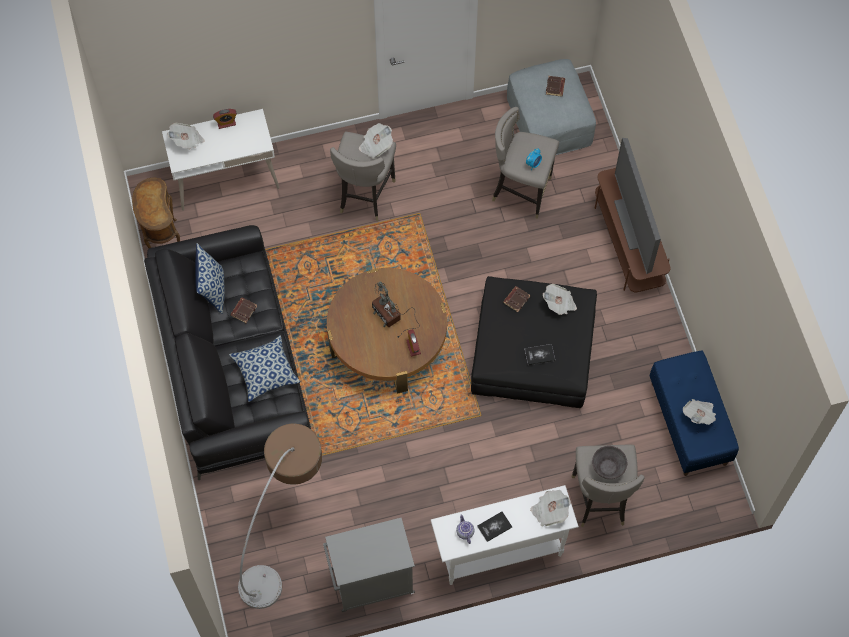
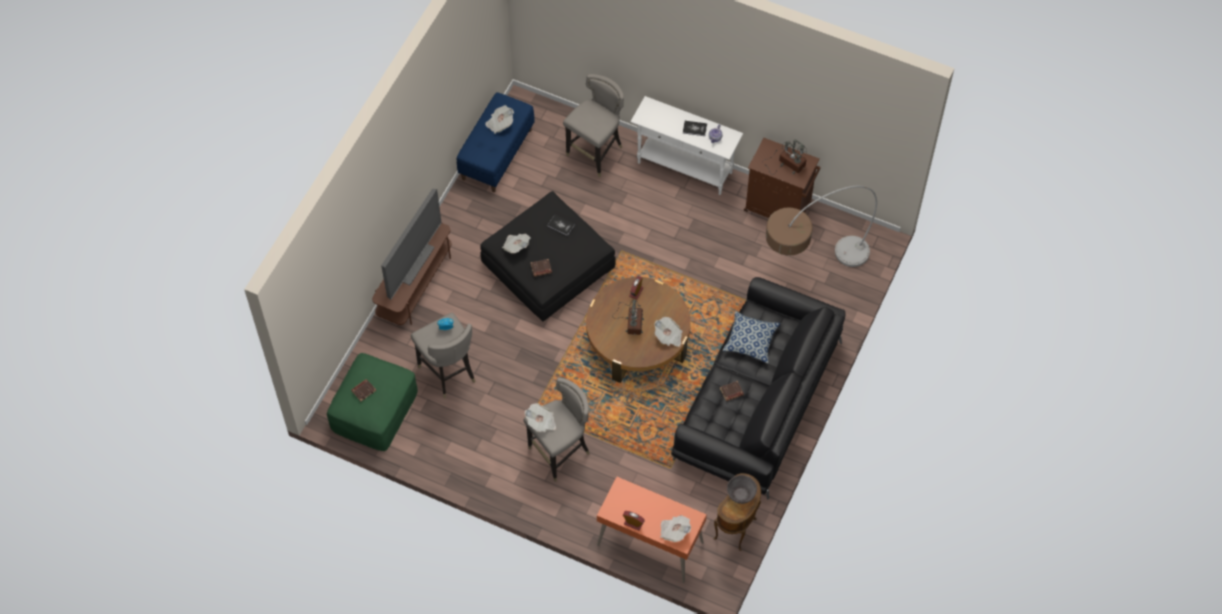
camera: 140 degrees left, 5 degrees down
white desk [162,109,279,211] -> orange desk [597,477,707,583]
pillow [195,243,225,314] -> none
grey cabinet [323,517,415,612] -> brown cabinet [744,138,821,227]
grey ottoman [507,59,596,155] -> green ottoman [327,353,418,451]
newspaper [530,490,571,527] -> newspaper moved to [654,317,683,347]
grey bowl [592,446,627,479] -> grey bowl moved to [727,475,757,504]
none -> table lamp [762,139,807,175]

